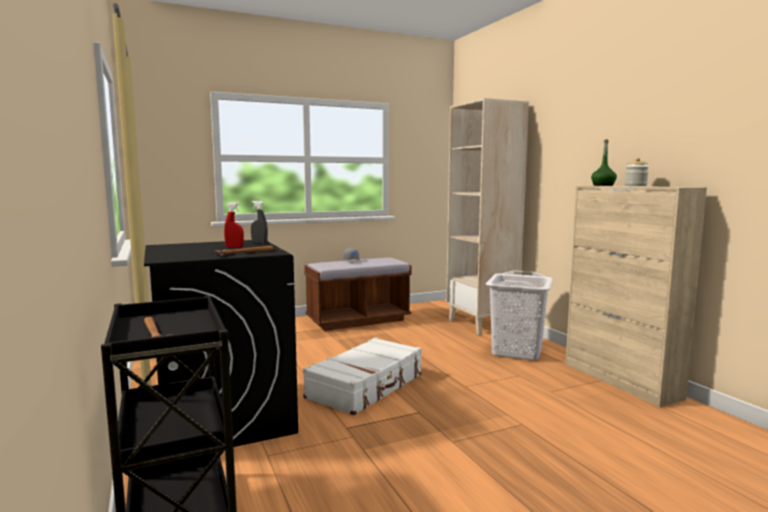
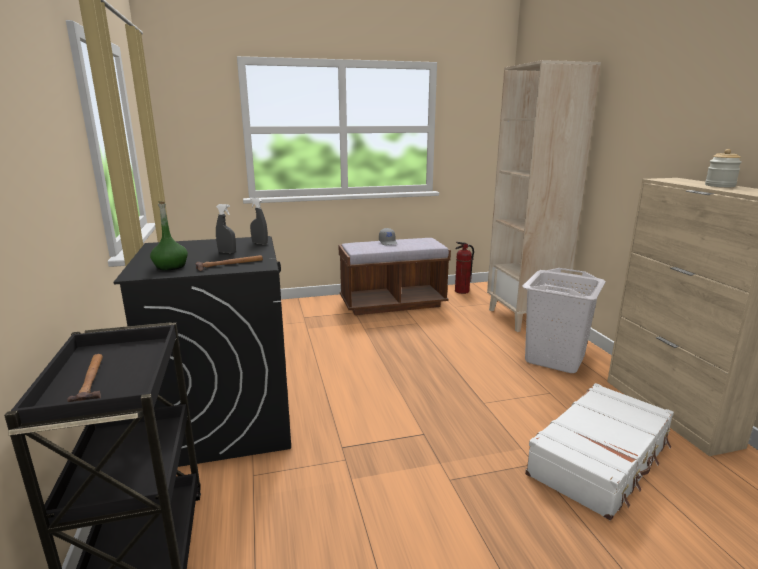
camera: 10 degrees right, 10 degrees up
red spray bottle [224,203,244,248] -> grey spray bottle [216,204,236,254]
white suitcase [303,338,422,415] -> white suitcase moved to [525,383,674,520]
green bottle [591,139,617,186] -> green bottle moved to [150,201,188,270]
none -> fire extinguisher [455,242,474,294]

